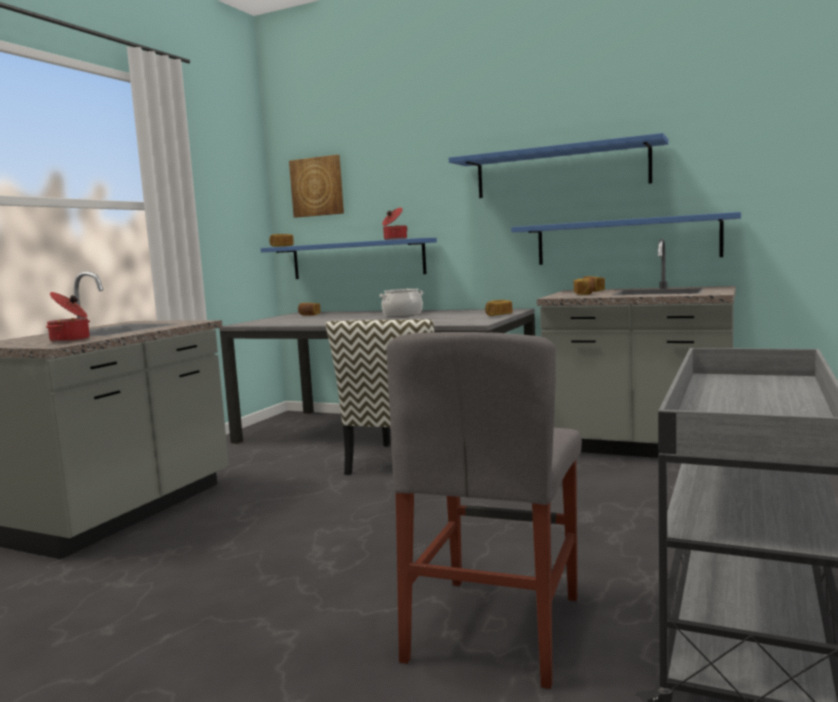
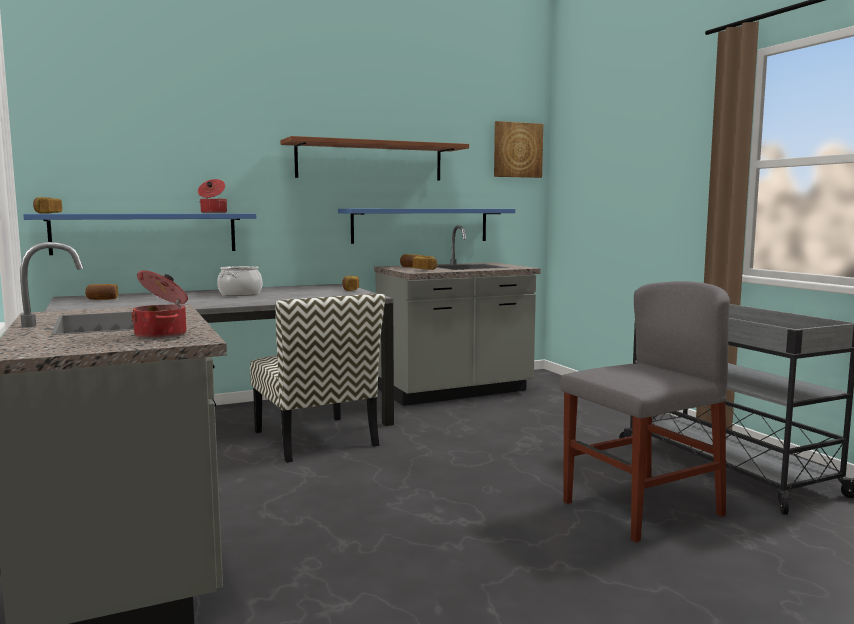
camera: 50 degrees left, 0 degrees up
picture [289,155,344,218] -> picture moved to [494,121,543,178]
grey chair [386,332,582,689] -> grey chair turned 90 degrees counterclockwise [560,281,730,542]
blue shelf [449,133,669,198] -> brown shelf [280,136,469,181]

